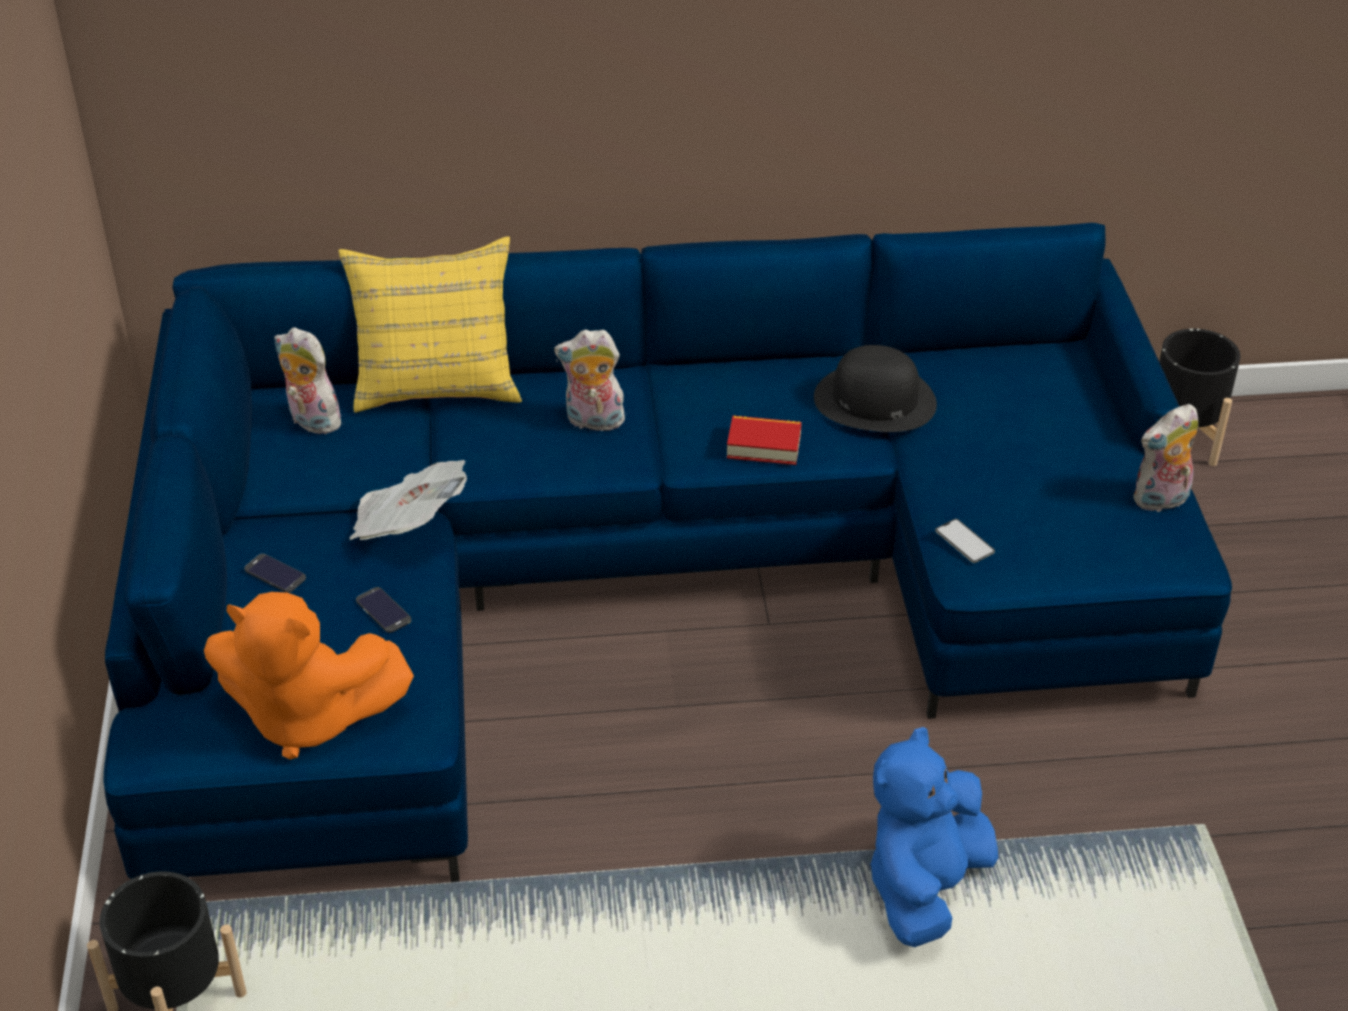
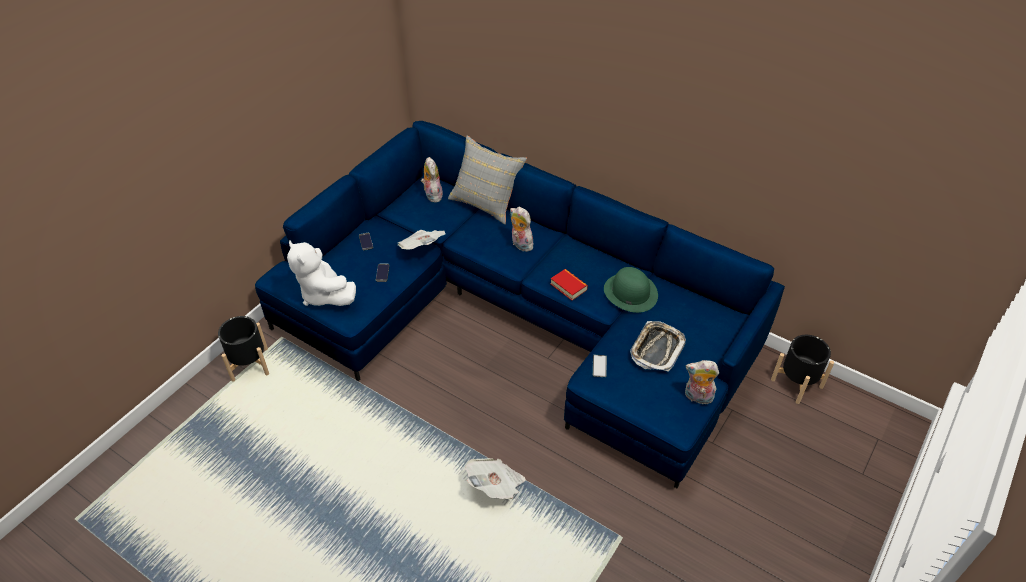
camera: 40 degrees right, 5 degrees up
orange plush toy [204,592,414,760] -> white plush toy [287,240,356,306]
yellow pillow [339,236,522,413] -> grey pillow [448,136,527,224]
black hat [814,345,937,432] -> green hat [604,267,658,313]
blue plush toy [870,727,998,947] -> newspaper [465,458,526,499]
none -> tray [630,321,686,372]

